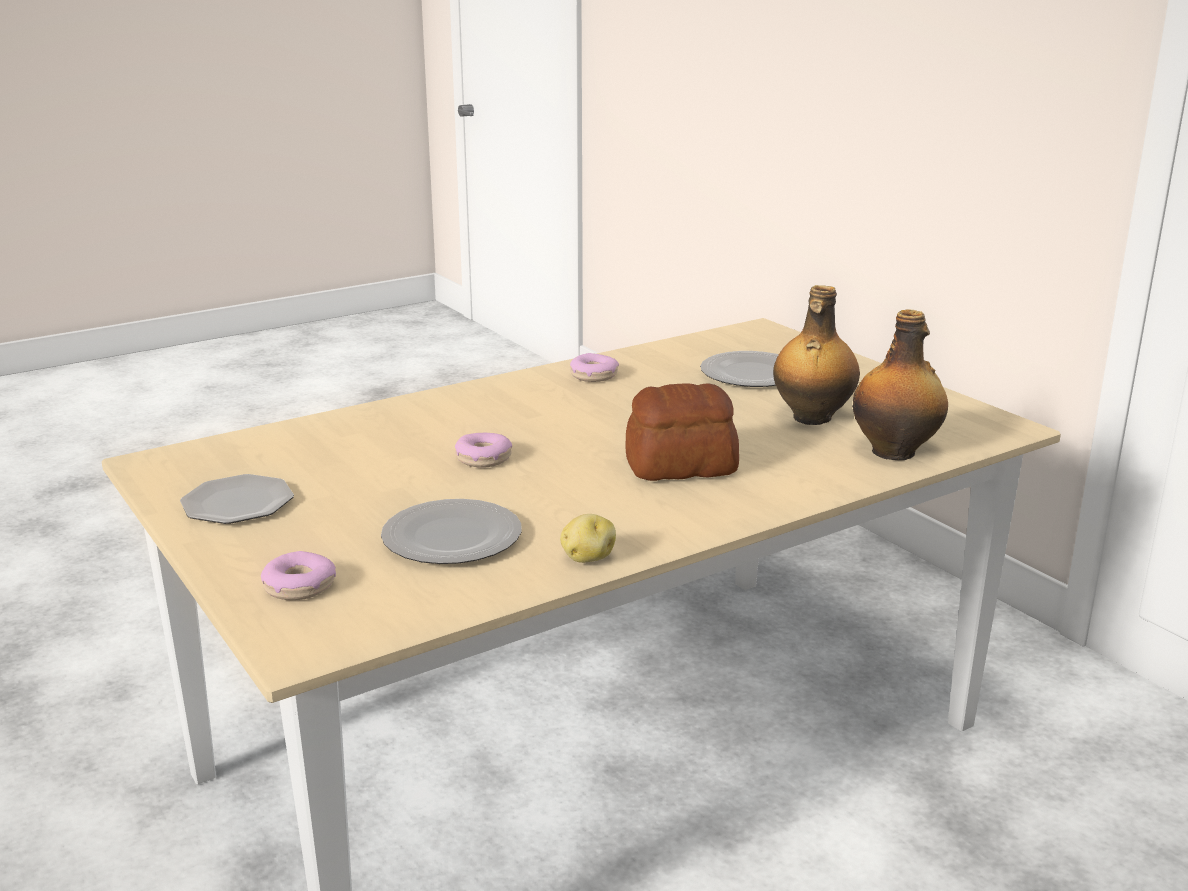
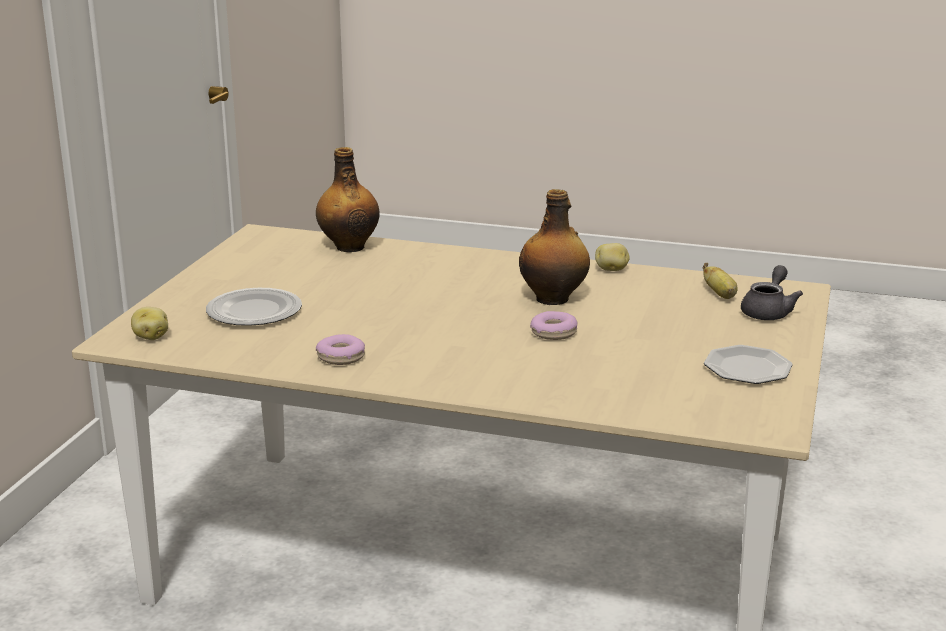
camera: 130 degrees left, 0 degrees up
donut [261,551,336,600] -> grey teapot [741,265,803,320]
plate [381,499,521,564] -> none
bread [626,383,739,481] -> none
bottle [773,285,860,425] -> bottle moved to [519,189,590,305]
none -> potato [131,307,168,340]
none -> banana [703,263,738,299]

